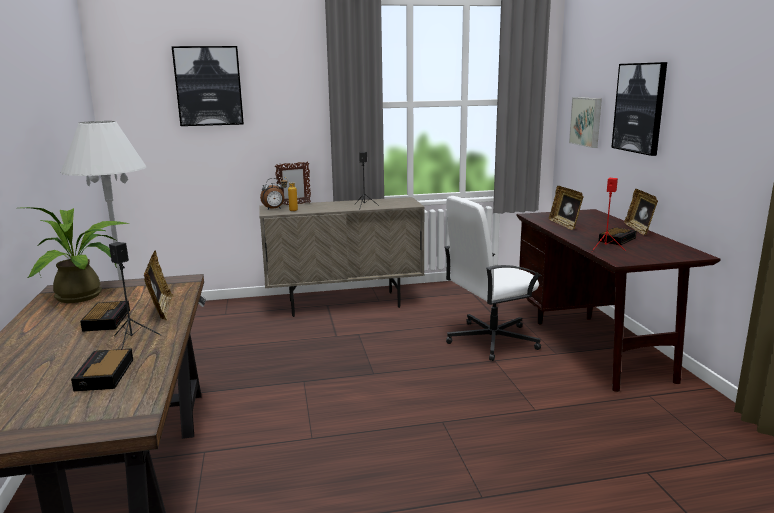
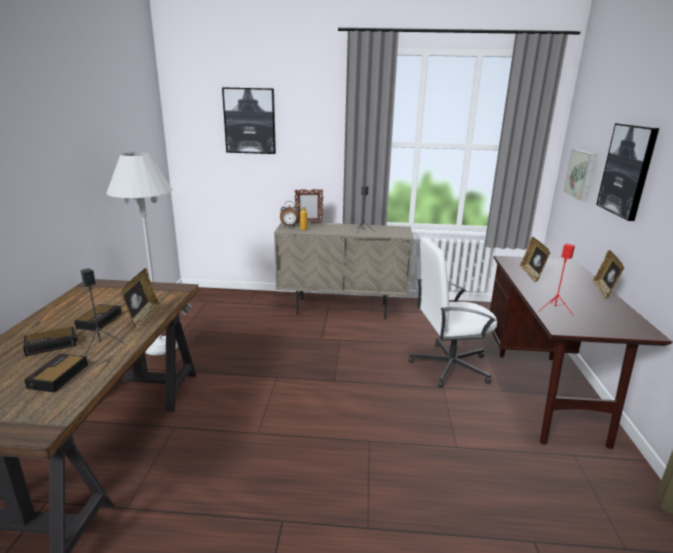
camera: 15 degrees right, 5 degrees up
potted plant [22,207,129,303] -> none
alarm clock [599,227,637,245] -> alarm clock moved to [23,326,78,356]

